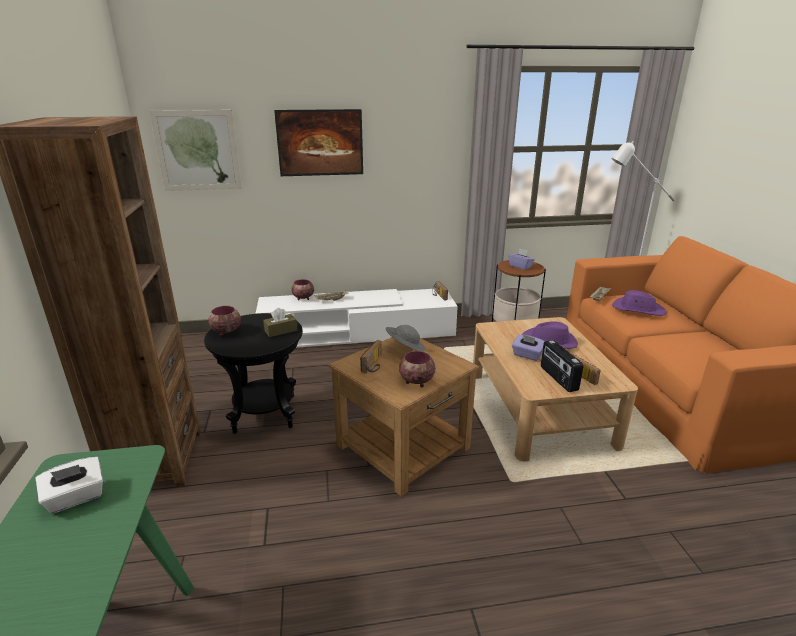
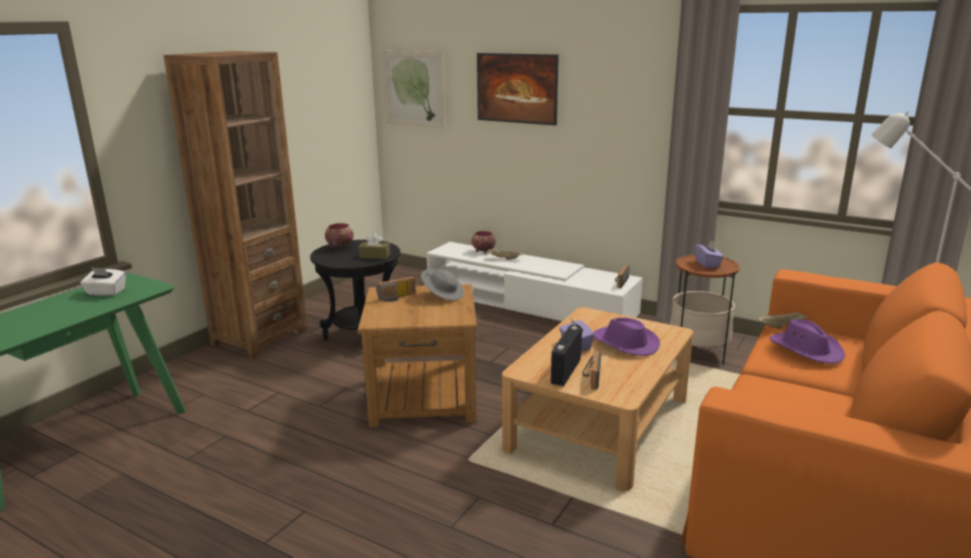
camera: 40 degrees right, 5 degrees down
bowl [399,351,435,387] -> none

